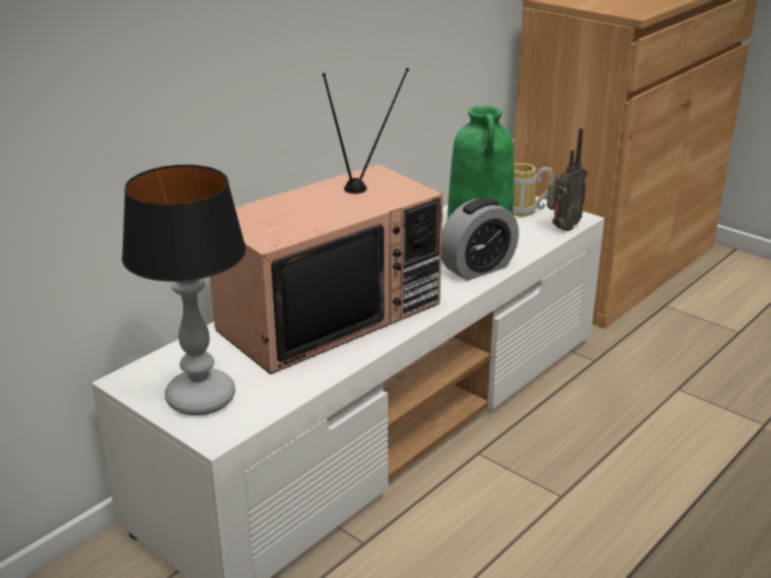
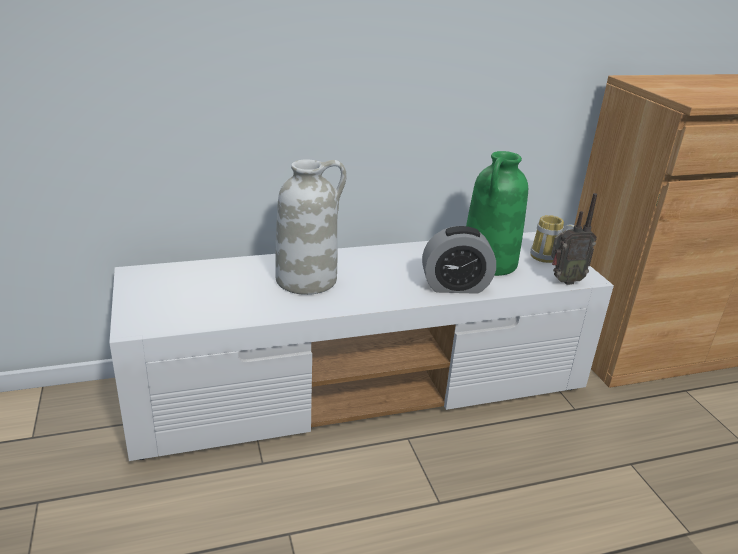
camera: 30 degrees right, 0 degrees up
table lamp [122,165,246,416] -> none
television [210,68,443,374] -> white vase [275,159,347,295]

